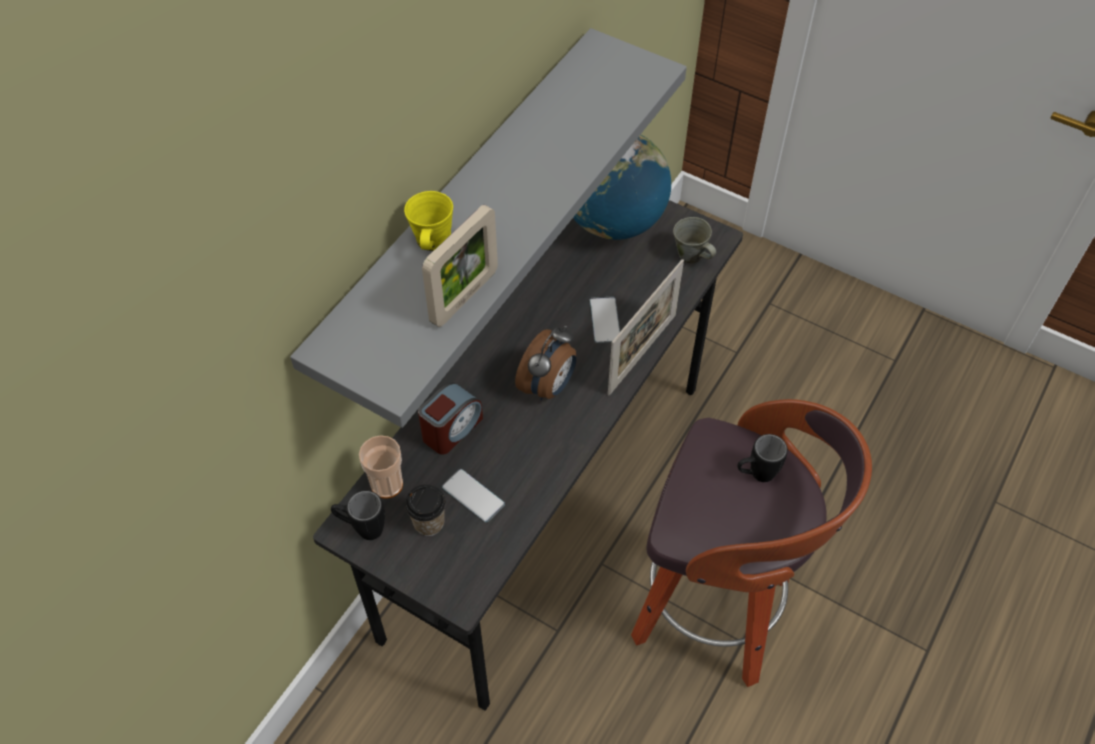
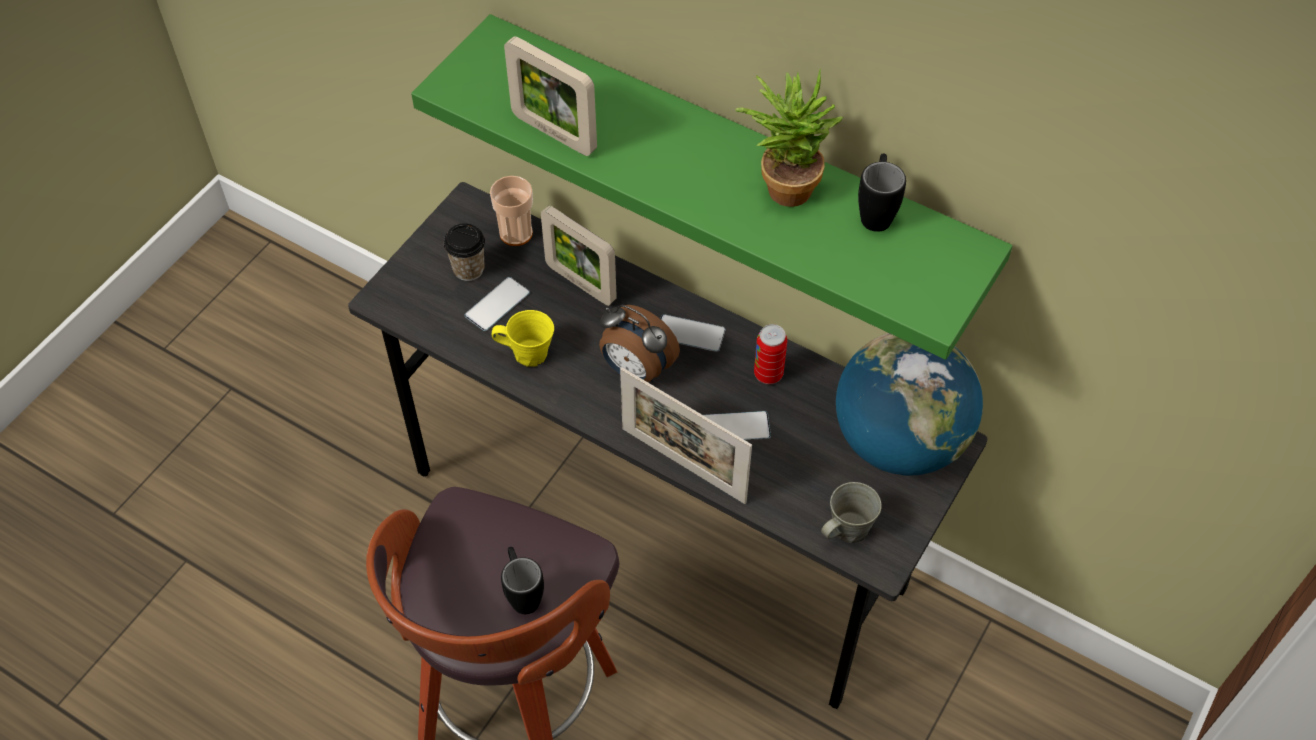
camera: 90 degrees right, 0 degrees up
grey shelf [290,28,687,428] -> green shelf [411,14,1013,360]
black mug [331,490,385,540] -> black mug moved to [858,153,906,232]
yellow mug [404,191,453,251] -> yellow mug moved to [492,310,554,367]
alarm clock [418,382,483,454] -> picture frame [541,206,617,306]
none -> phone [660,314,725,352]
none -> potted plant [735,68,843,207]
none -> can [754,324,787,384]

